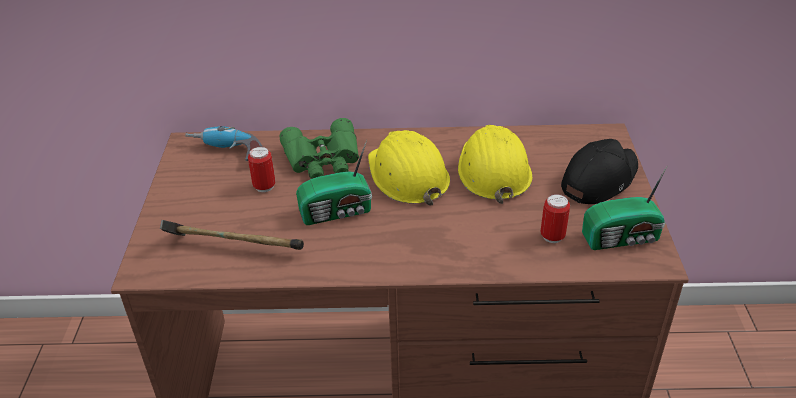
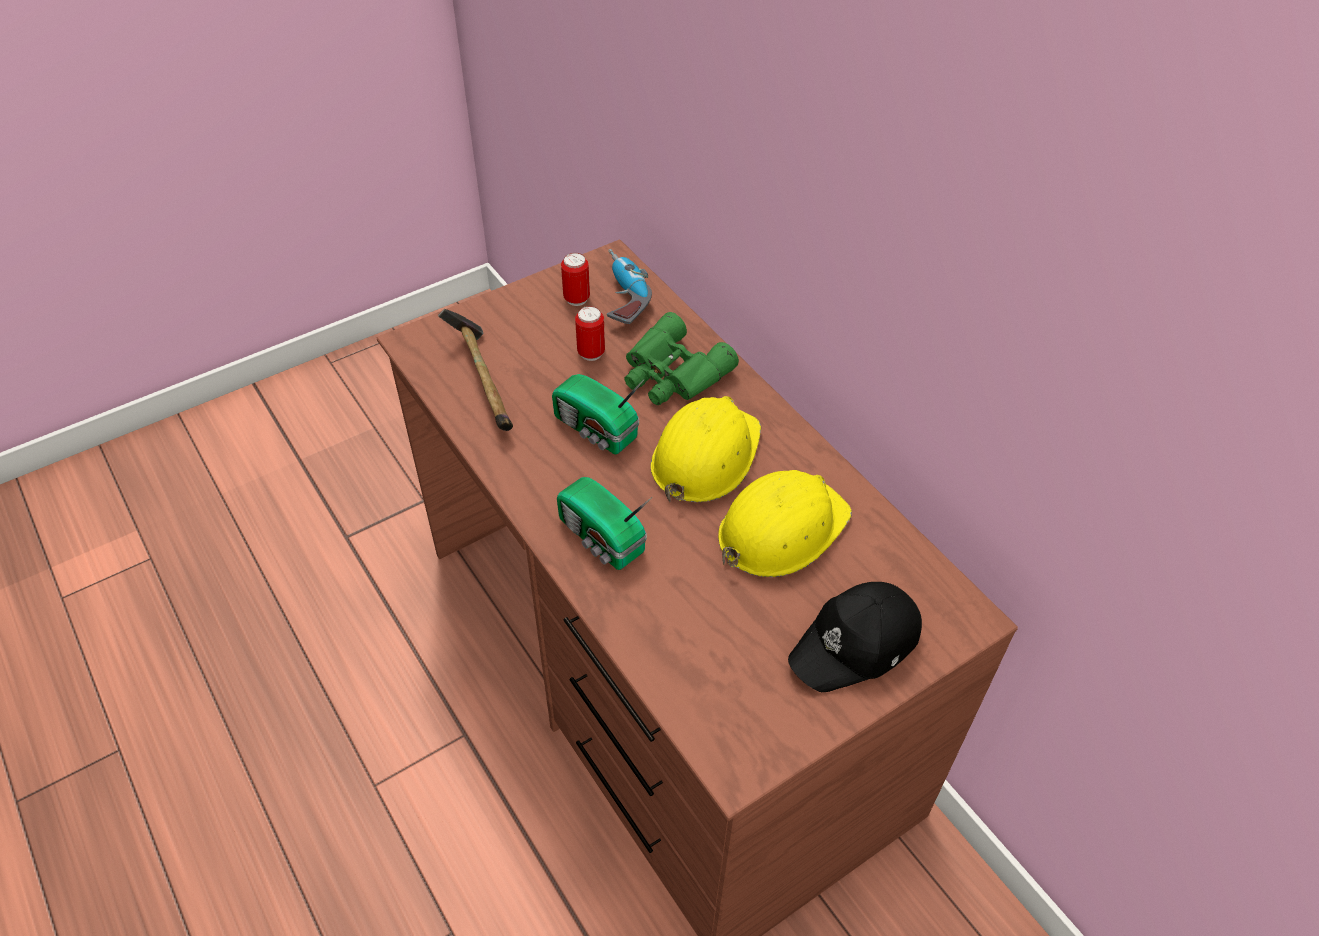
camera: 55 degrees right, 10 degrees up
can [540,194,570,243] -> can moved to [561,253,590,306]
black cap [561,139,638,204] -> black cap turned 135 degrees clockwise [788,582,922,692]
radio [582,166,667,250] -> radio moved to [557,477,652,570]

